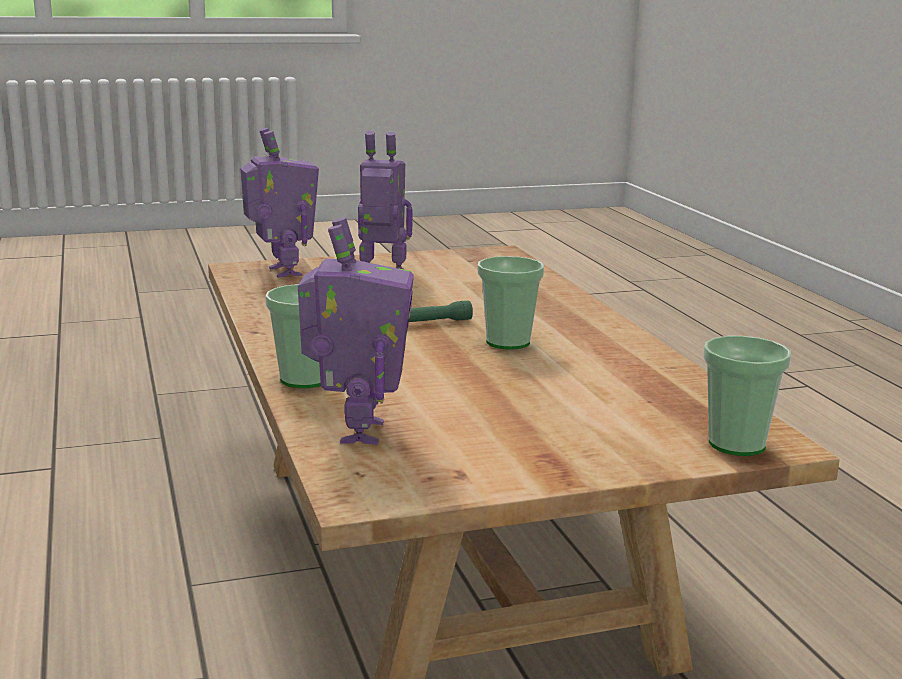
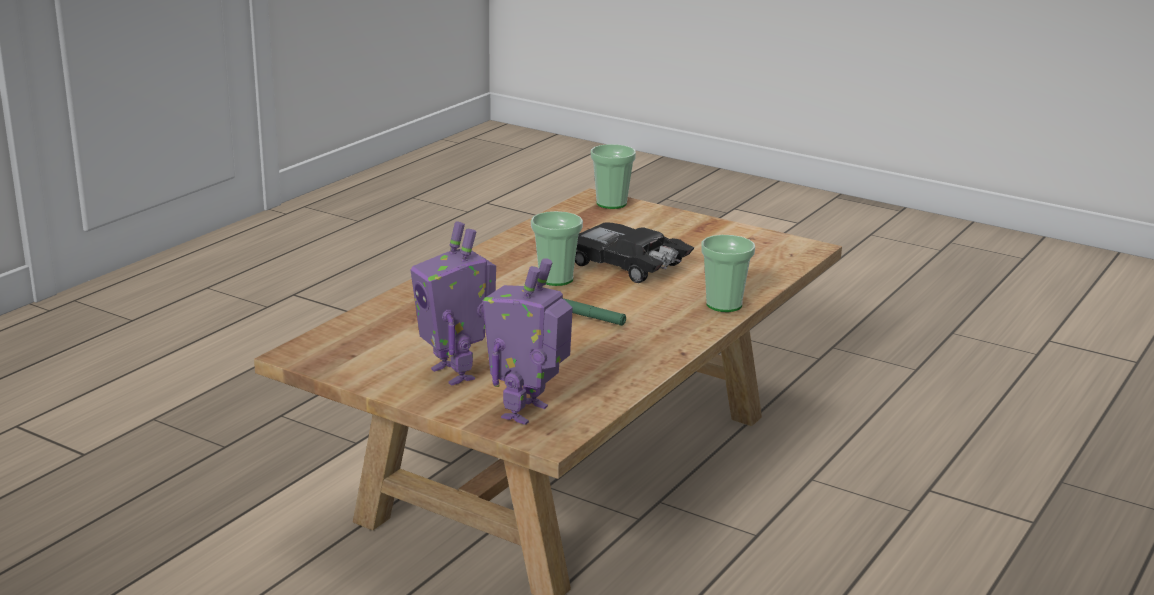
camera: 130 degrees left, 5 degrees up
toy robot [298,217,414,445] -> none
none -> black toy car [575,223,694,283]

